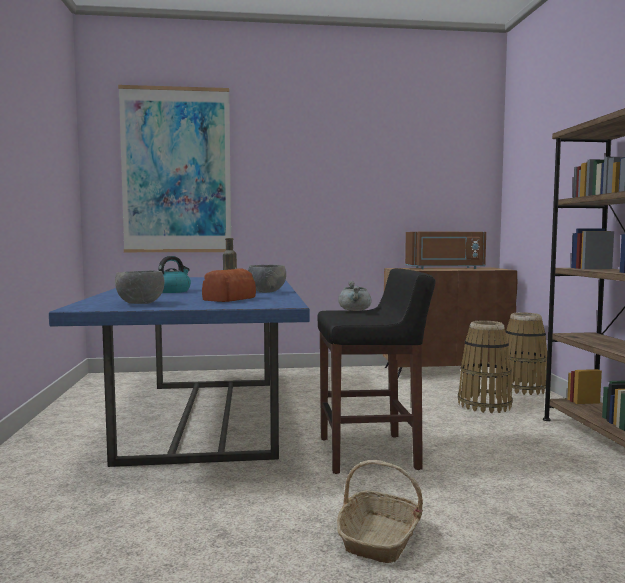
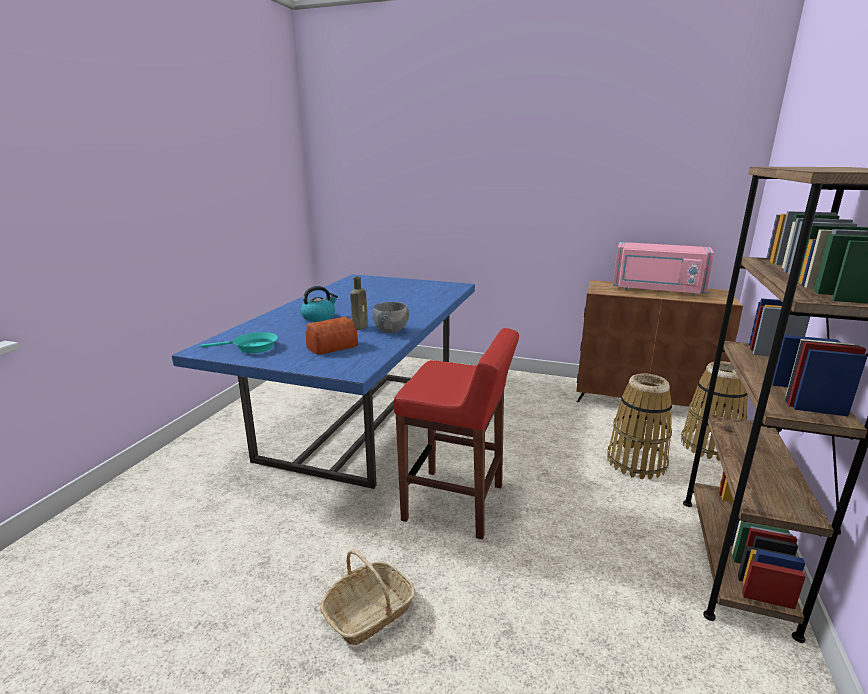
camera: 25 degrees right, 15 degrees up
grey bowl [115,270,164,304] -> turquoise frying pan [201,332,278,353]
picture [118,85,231,252] -> none
black stool [317,268,436,474] -> red stool [393,328,519,539]
grey cooking pot [338,281,372,311] -> none
brown microwave [405,232,486,269] -> pink microwave [613,242,714,295]

